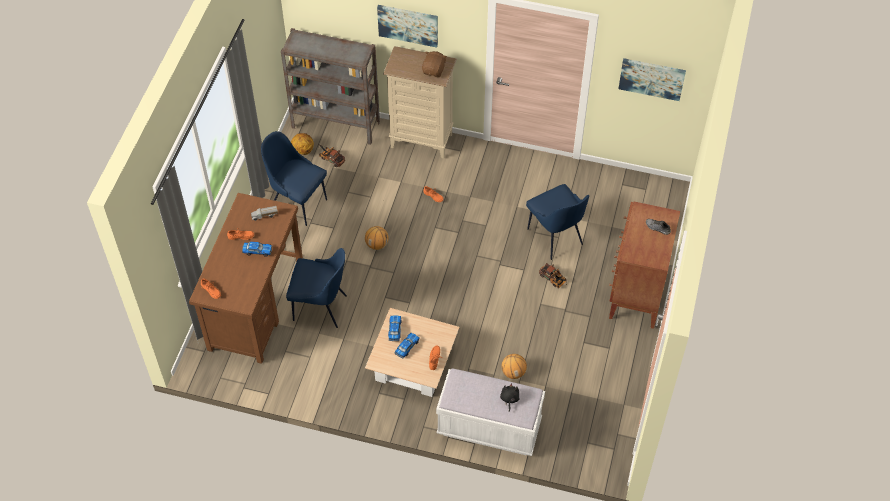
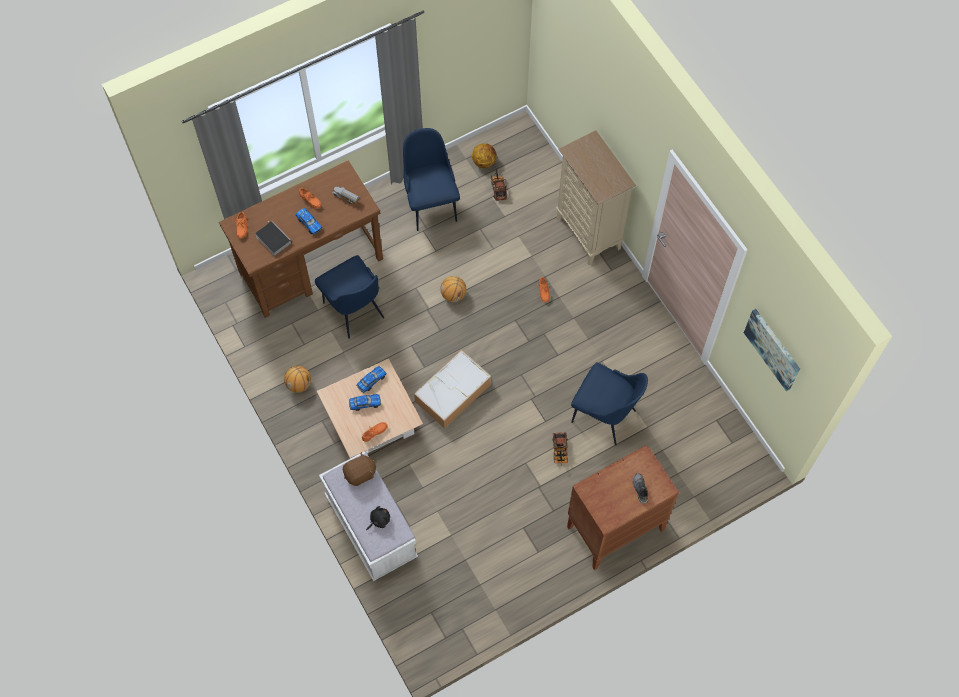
camera: 45 degrees right, 10 degrees up
grey bookcase [281,28,380,145] -> none
picture [377,5,438,48] -> none
brown plush toy [422,51,447,77] -> brown plush toy moved to [343,452,377,486]
basketball [501,354,527,379] -> basketball moved to [284,366,311,393]
blue chair [526,184,589,260] -> blue chair turned 75 degrees counterclockwise [571,362,648,445]
none -> book [255,221,291,256]
none -> storage box [414,350,491,429]

